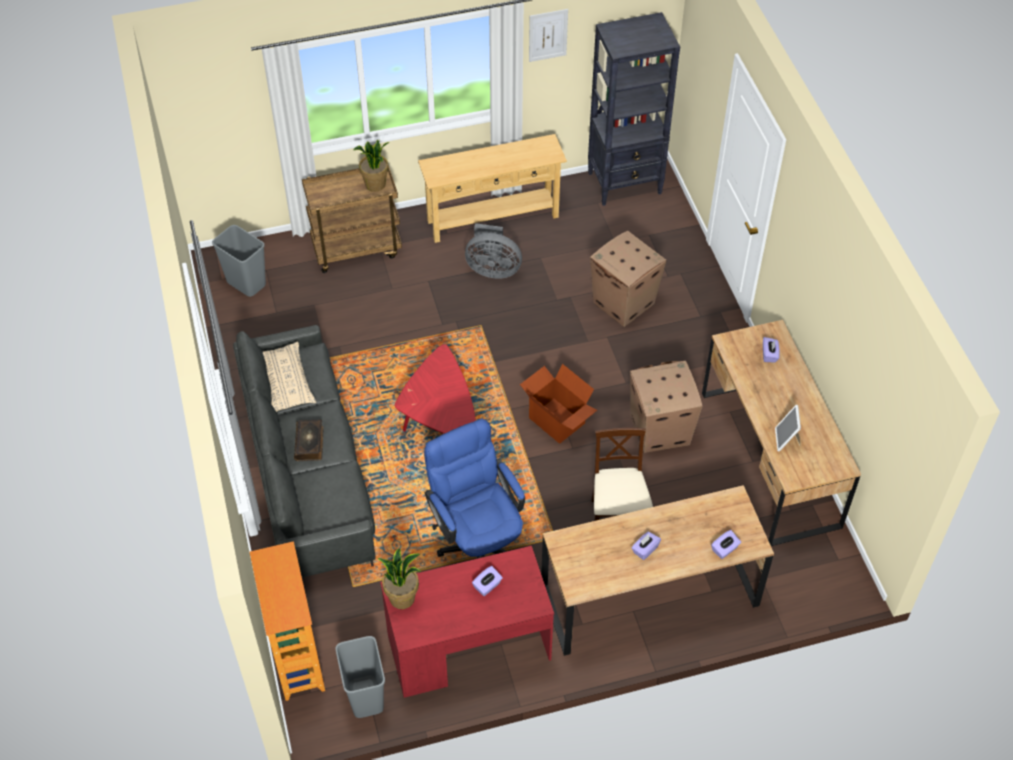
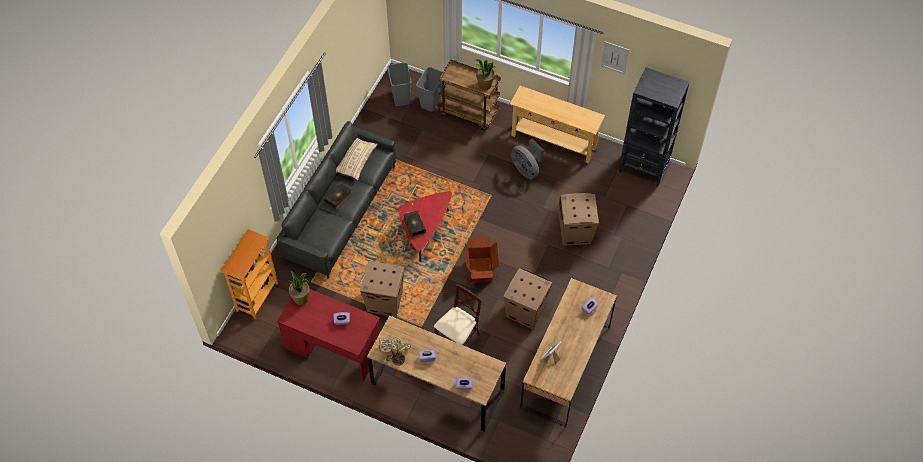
camera: 40 degrees right, 5 degrees up
grey trash can [336,636,385,718] -> grey trash can moved to [416,67,443,112]
blue office chair [424,418,525,559] -> cardboard box [360,261,404,317]
none -> potted plant [379,337,411,366]
none -> book [404,211,426,237]

